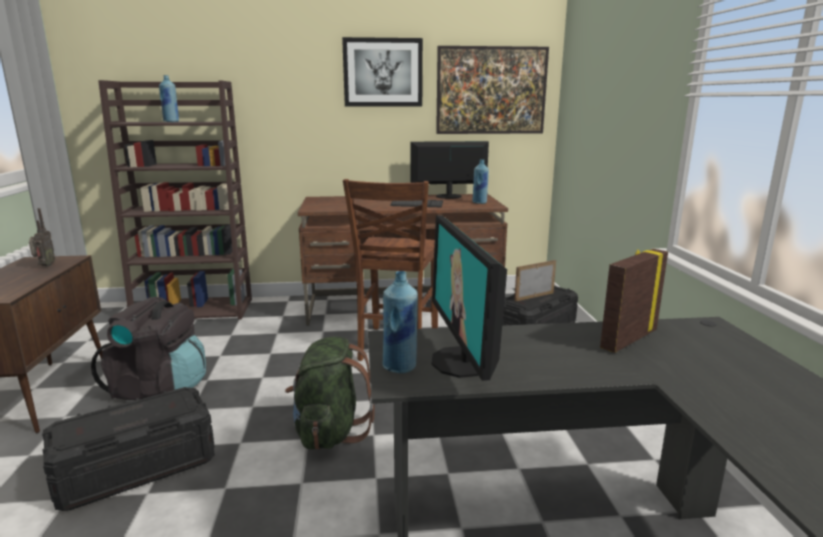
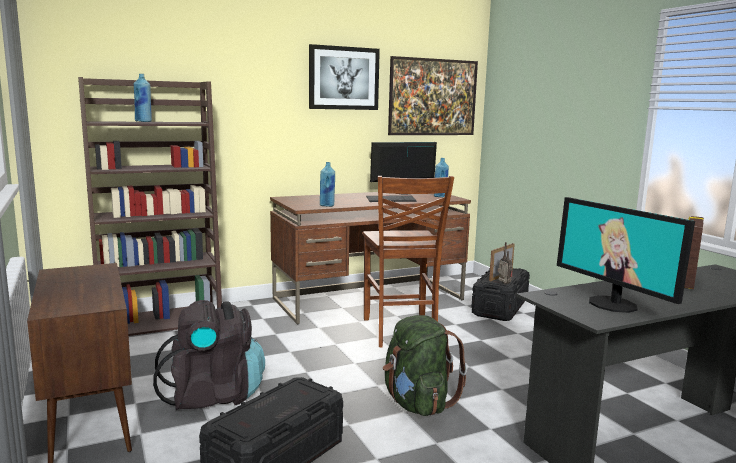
camera: 20 degrees left, 5 degrees down
radio [29,208,55,267] -> radio moved to [497,242,513,284]
blue bottle [383,271,418,373] -> blue bottle moved to [320,162,335,207]

